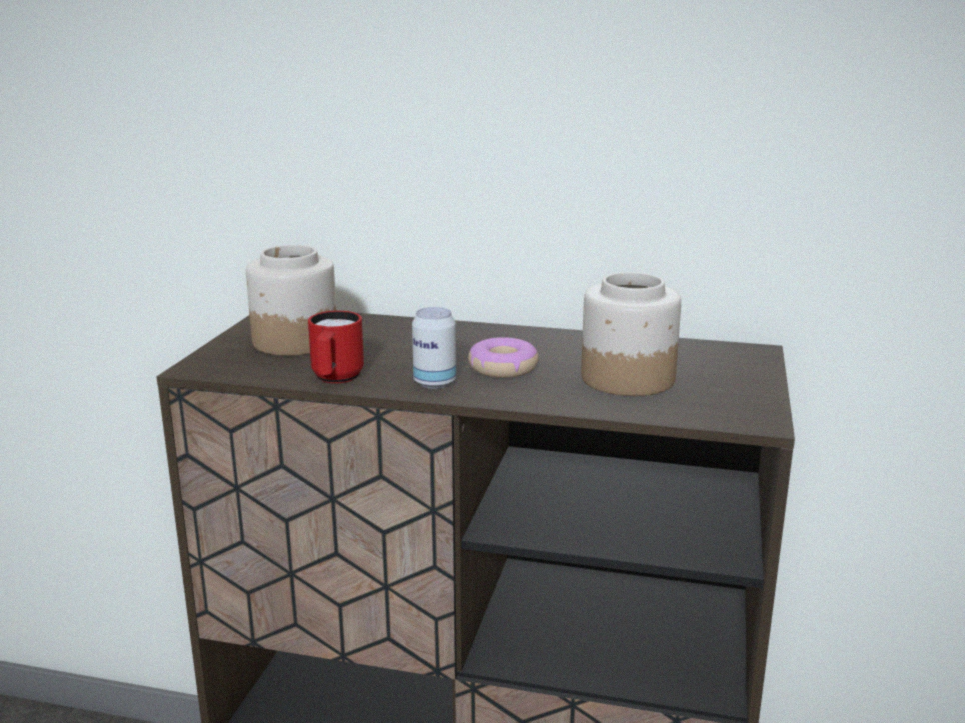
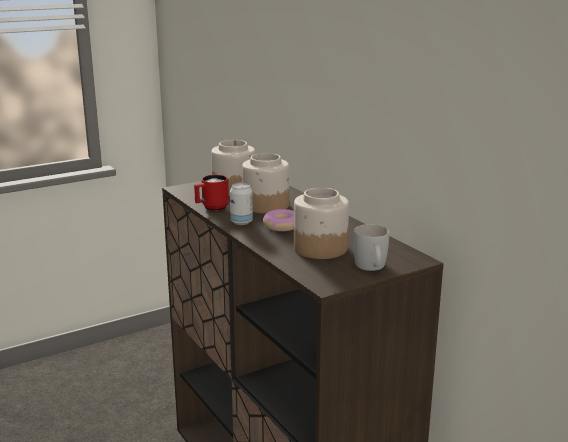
camera: 45 degrees right, 0 degrees up
none -> jar [242,153,289,214]
none -> white mug [353,224,389,271]

